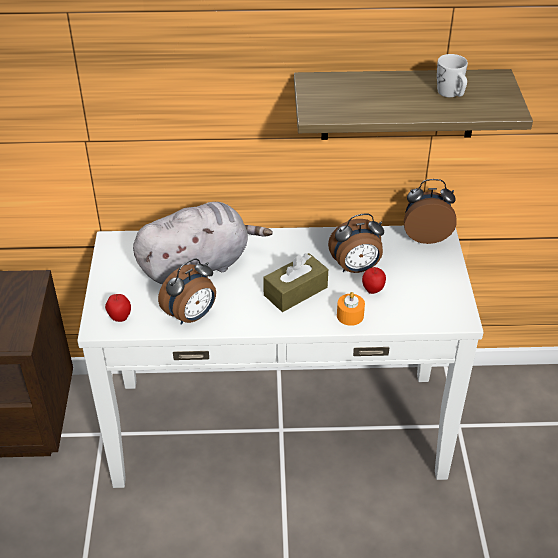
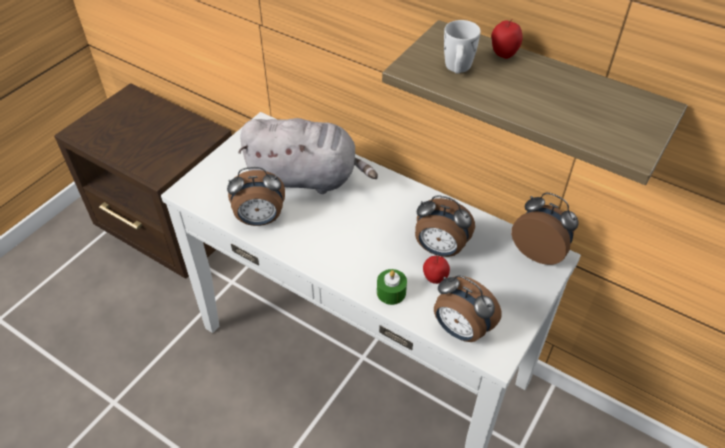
camera: 35 degrees right, 5 degrees up
apple [105,294,131,322] -> apple moved to [491,19,523,59]
brown tissue box [263,253,328,312] -> none
orange candle [337,292,365,326] -> green candle [377,269,407,305]
white mug [437,54,468,97] -> white mug moved to [444,20,481,74]
none -> alarm clock [434,275,502,342]

